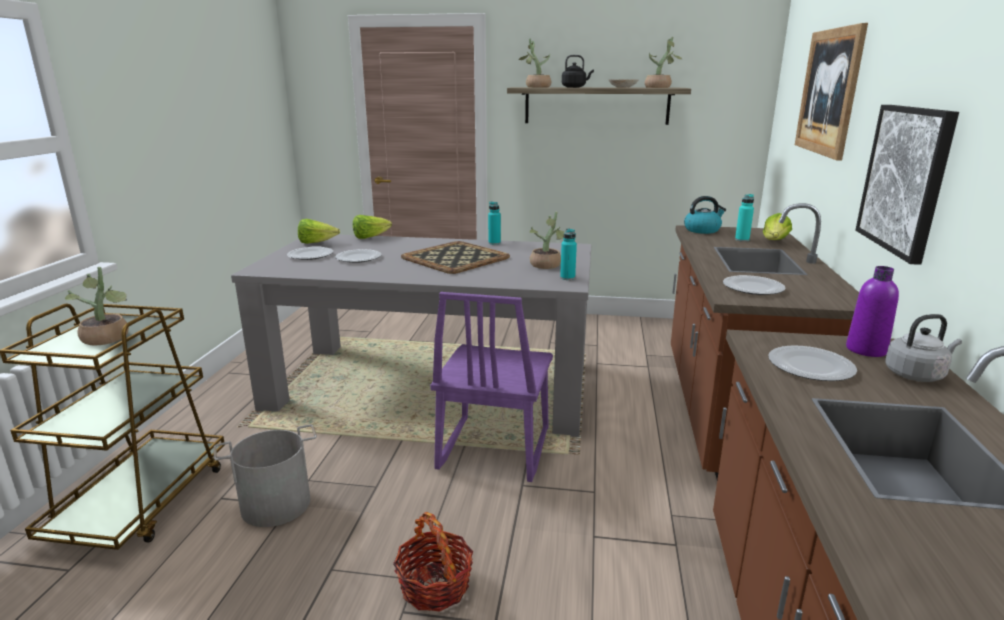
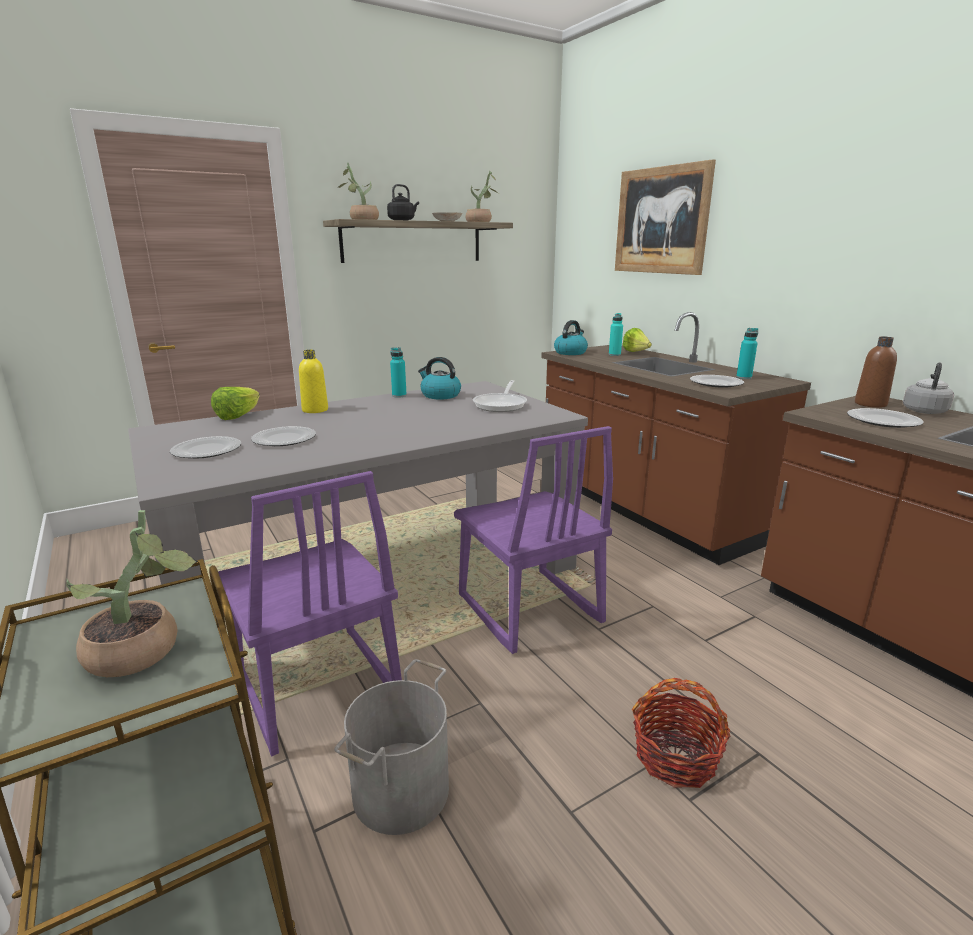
camera: 40 degrees left, 0 degrees up
lettuce [298,219,340,244] -> none
tray [401,241,510,274] -> none
potted plant [530,211,565,269] -> frying pan [473,380,527,412]
turquoise bottle [560,228,577,280] -> turquoise bottle moved to [736,328,758,379]
purple bottle [846,266,899,357] -> brown bottle [855,337,897,408]
picture [855,105,959,265] -> none
none -> purple chair [218,471,402,756]
none -> yellow bottle [299,350,328,413]
none -> kettle [418,357,461,400]

